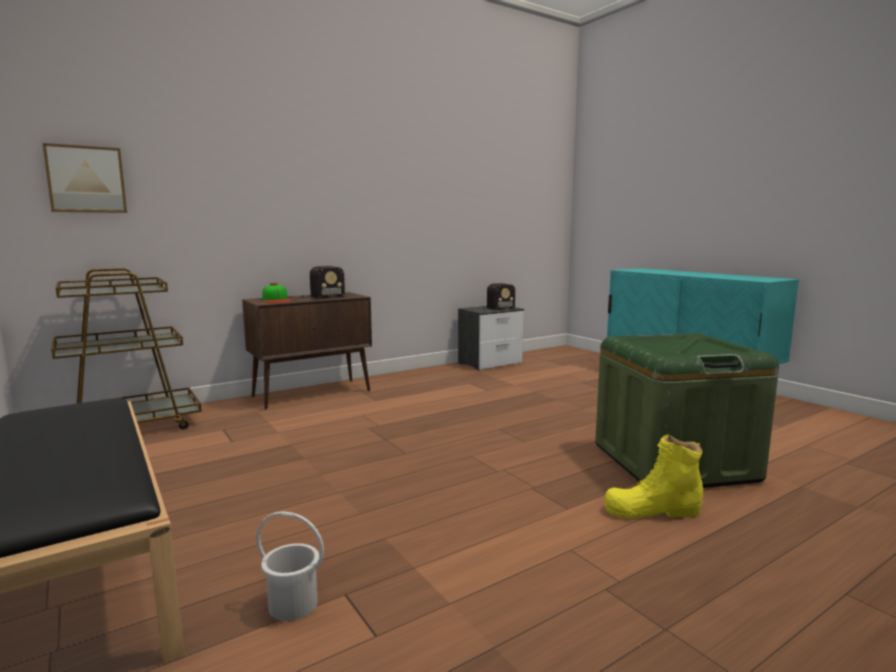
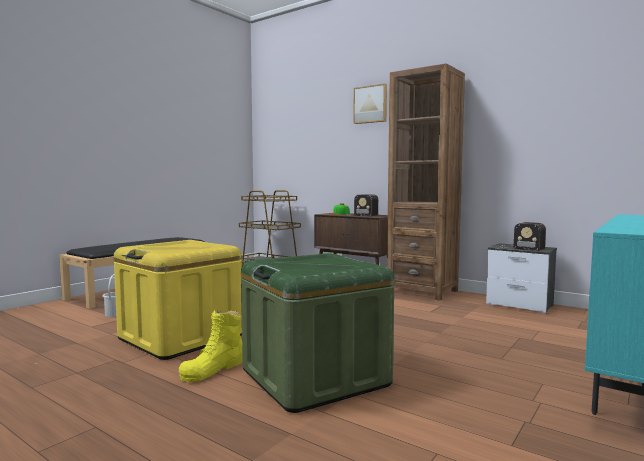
camera: 70 degrees right, 5 degrees down
picture [42,143,127,213] -> picture moved to [353,83,387,124]
yellow boot [604,434,703,519] -> yellow boot turned 120 degrees counterclockwise [179,310,242,382]
none -> yellow storage box [114,240,242,360]
none -> brown bookcase [387,63,465,300]

